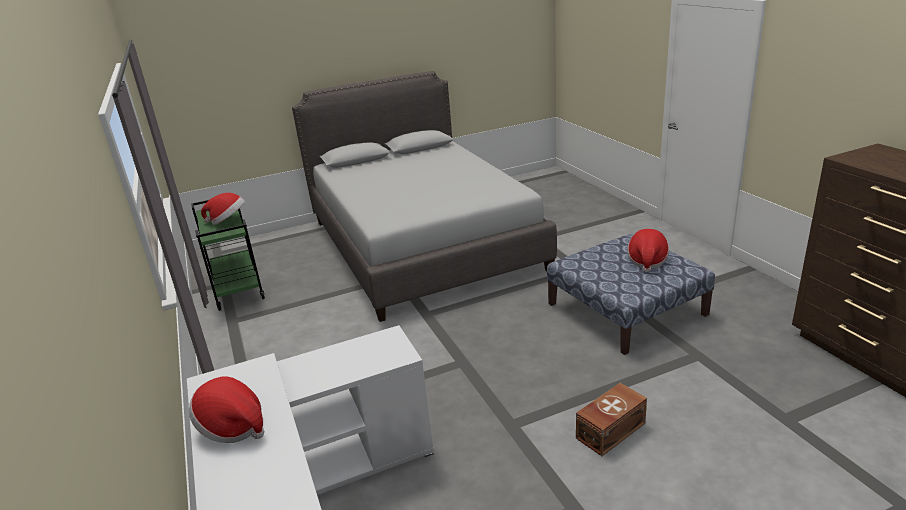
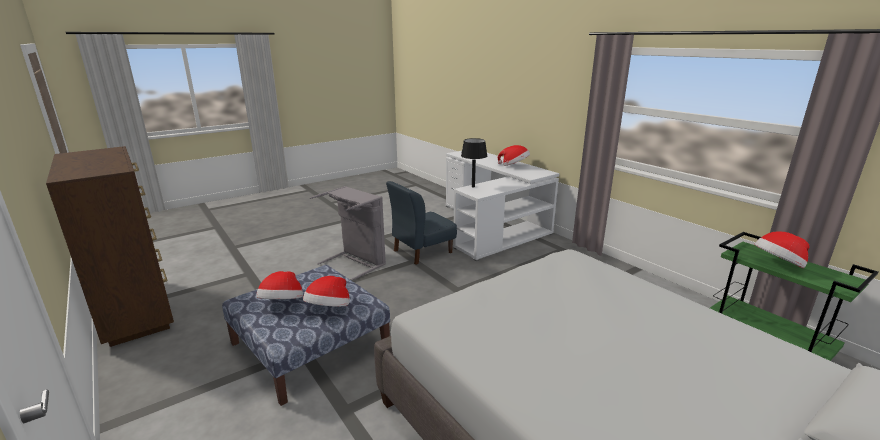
camera: 165 degrees right, 5 degrees down
brown storage box [576,383,647,456] -> grey laundry basket [310,186,386,281]
none -> hat [303,276,350,306]
none -> blue chair [386,181,457,265]
none -> black table lamp [461,138,487,188]

